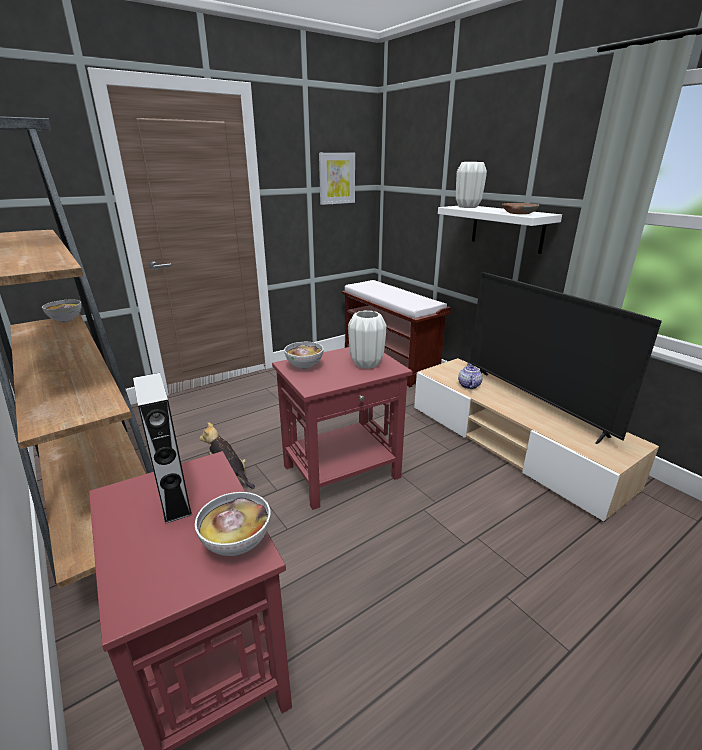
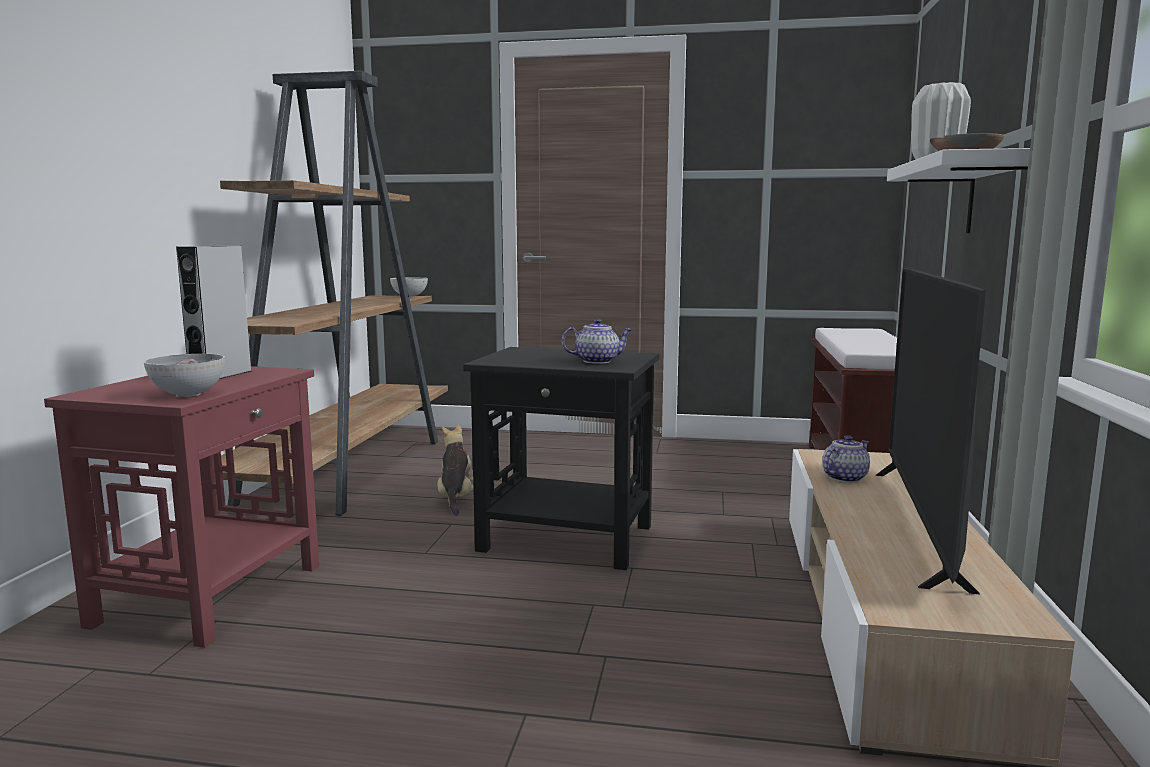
camera: 45 degrees right, 15 degrees down
red side table [272,347,413,510] -> black side table [463,347,660,570]
bowl [284,342,324,369] -> none
picture [319,153,355,205] -> none
white vase [348,310,387,369] -> teapot [562,319,632,364]

